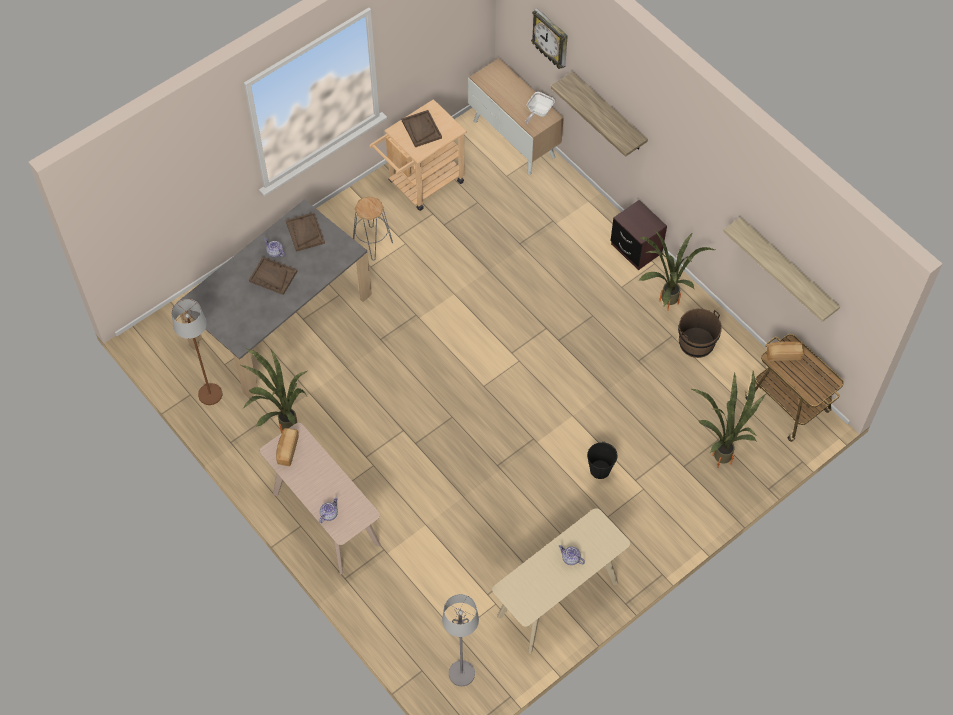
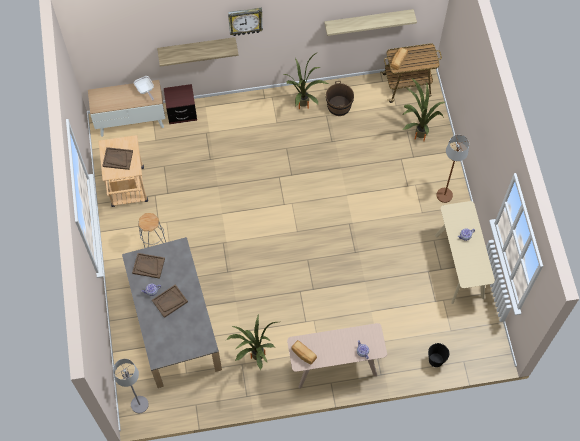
camera: 60 degrees left, 5 degrees up
brown floor lamp [172,299,222,405] -> brown floor lamp moved to [437,135,469,203]
grey floor lamp [442,594,479,686] -> grey floor lamp moved to [113,359,149,413]
wall clock [531,8,568,69] -> wall clock moved to [228,8,263,36]
black bucket [587,441,618,479] -> black bucket moved to [428,343,449,367]
brown nightstand [611,200,667,270] -> brown nightstand moved to [164,84,197,124]

